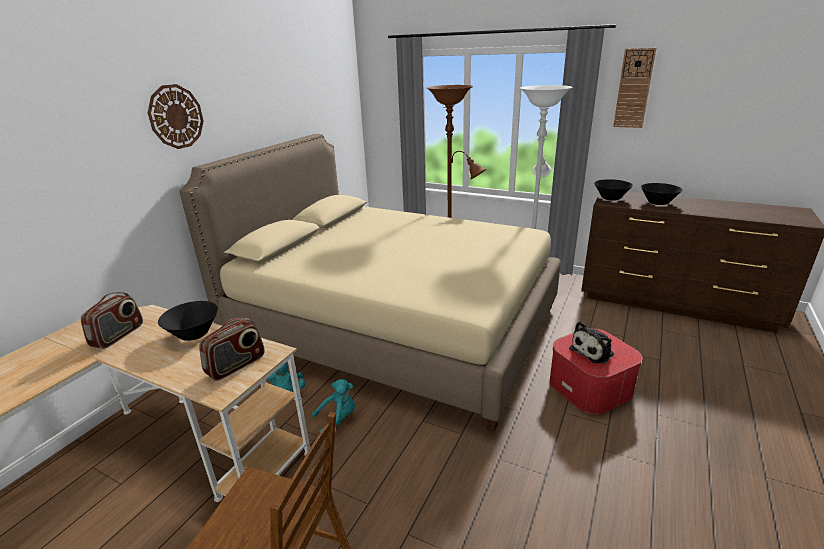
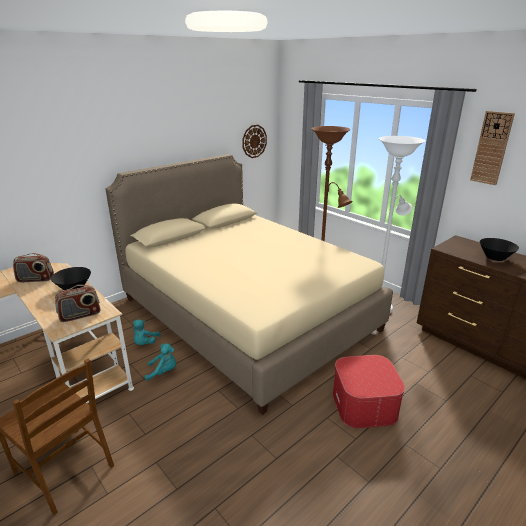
camera: 20 degrees right, 0 degrees up
radio [81,292,143,349] -> radio turned 45 degrees clockwise [13,253,54,282]
wall clock [148,84,203,149] -> wall clock moved to [242,125,267,158]
plush toy [569,321,614,364] -> none
black bowl [594,179,633,201] -> none

